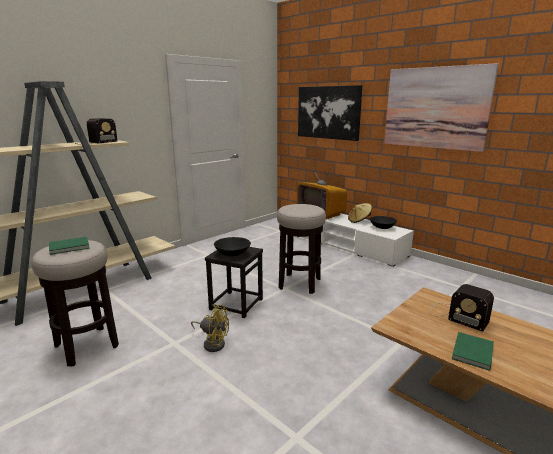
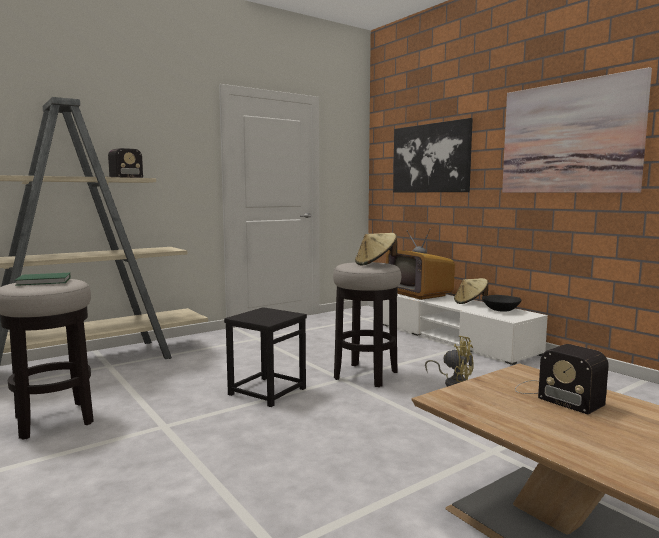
camera: 10 degrees right, 10 degrees down
yellow fan [191,305,229,352] -> yellow fan moved to [425,336,474,387]
black bowl [214,237,251,256] -> none
green book [452,332,494,371] -> none
none -> beige hat [355,233,397,266]

